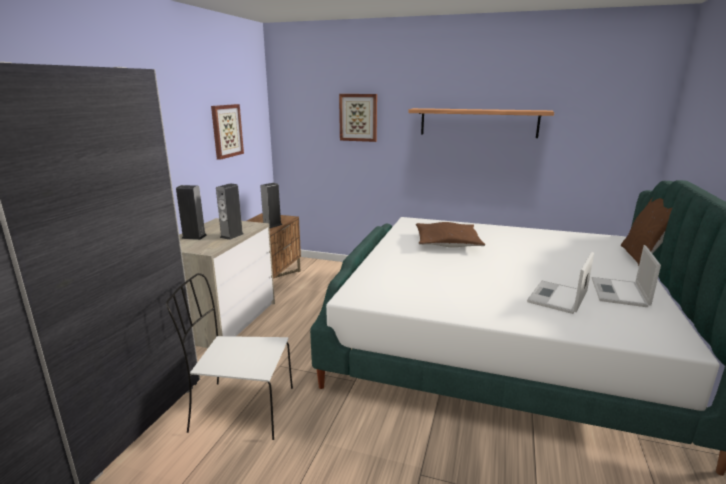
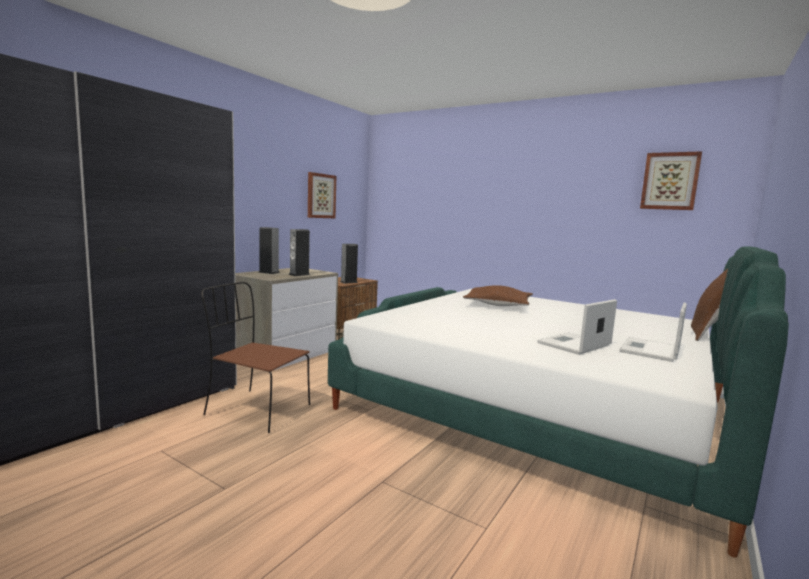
camera: 15 degrees right, 10 degrees down
white chair [166,273,293,440] -> brown chair [201,282,310,433]
picture [339,94,377,142] -> picture moved to [640,151,702,210]
shelf [408,108,554,138] -> none

